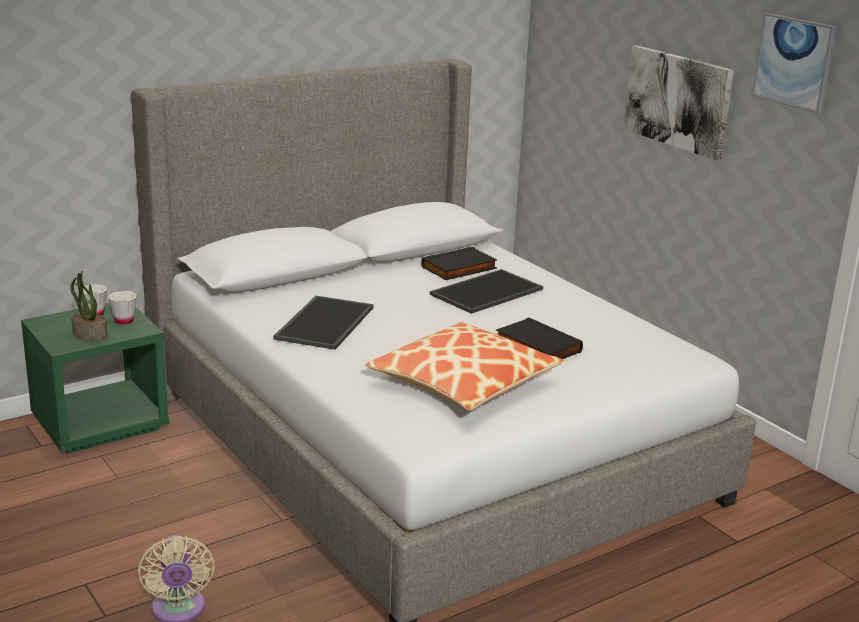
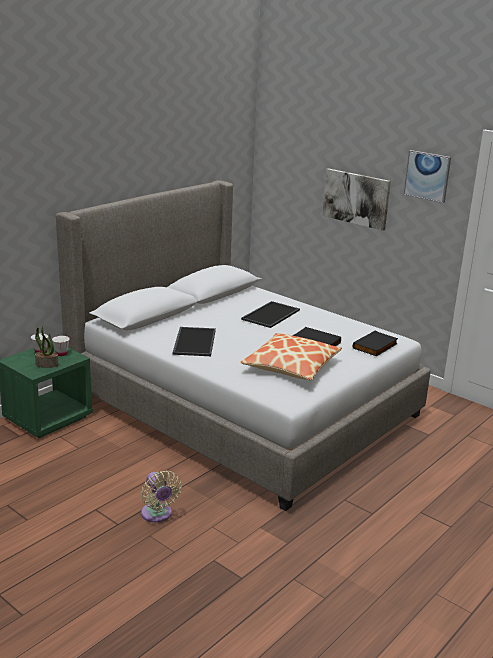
camera: 15 degrees left, 0 degrees up
black book [421,247,497,280] -> black book moved to [353,331,398,356]

